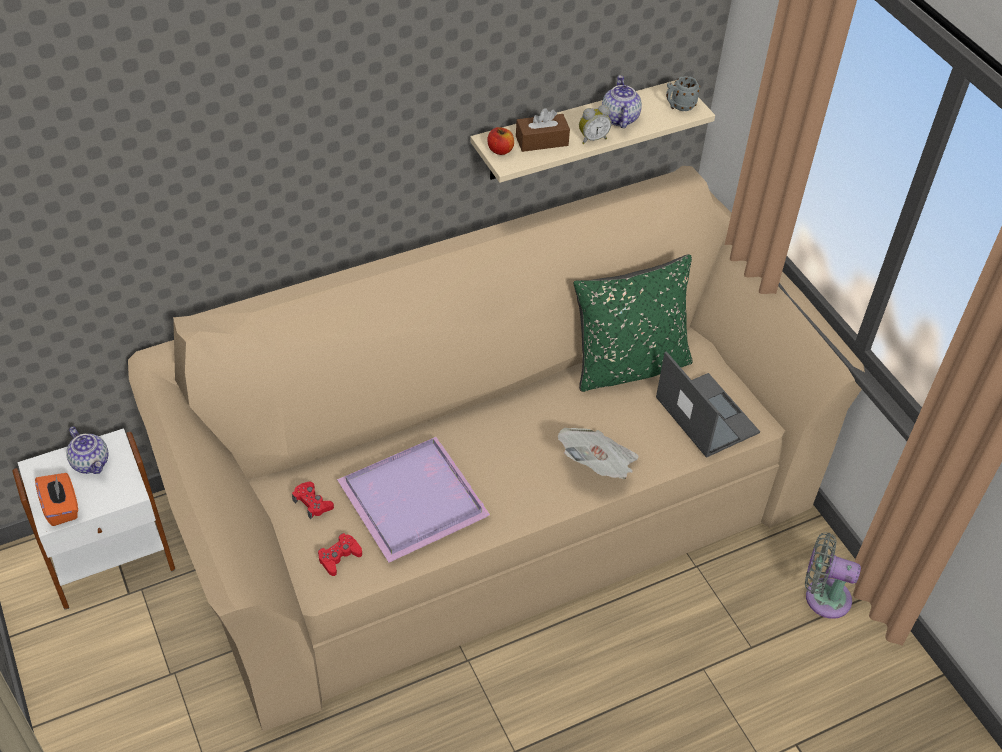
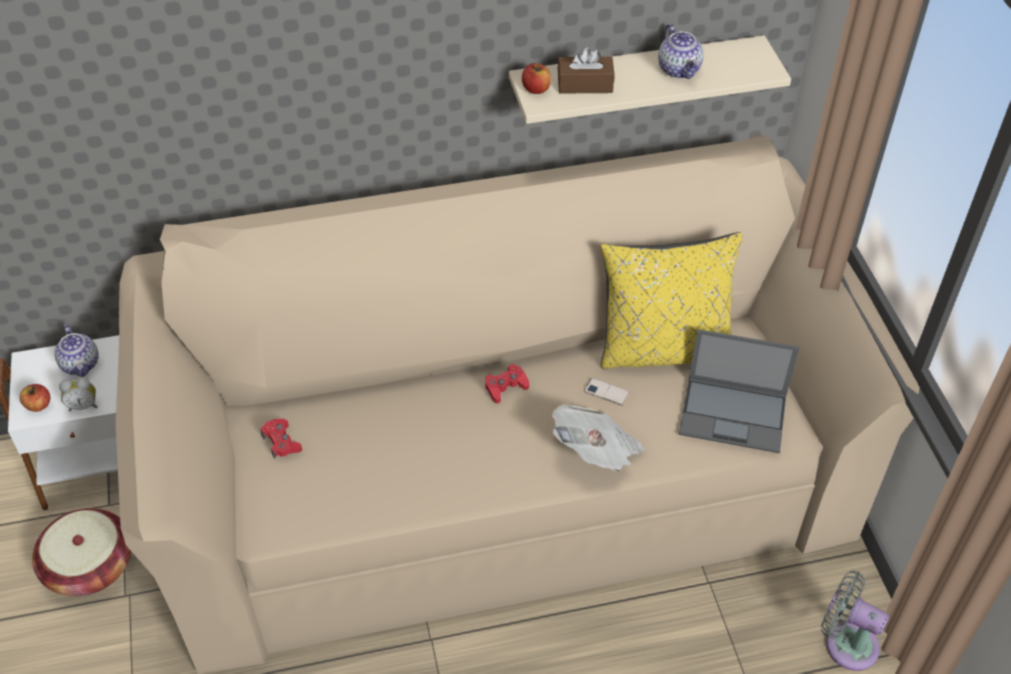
camera: 15 degrees right, 0 degrees up
orange tissue box [35,473,78,526] -> apple [20,384,50,412]
red game controller [318,533,362,576] -> red game controller moved to [485,364,529,403]
purple tray [337,437,491,562] -> none
green pillow [574,254,693,392] -> yellow pillow [600,232,743,369]
alarm clock [579,105,611,144] -> alarm clock moved to [59,378,97,411]
teapot [602,75,642,128] -> teapot turned 150 degrees clockwise [658,24,704,79]
laptop [656,351,760,458] -> laptop turned 120 degrees clockwise [679,329,799,453]
grey mug [666,76,700,111] -> none
none -> basket [32,508,132,596]
none -> phone [584,378,630,406]

